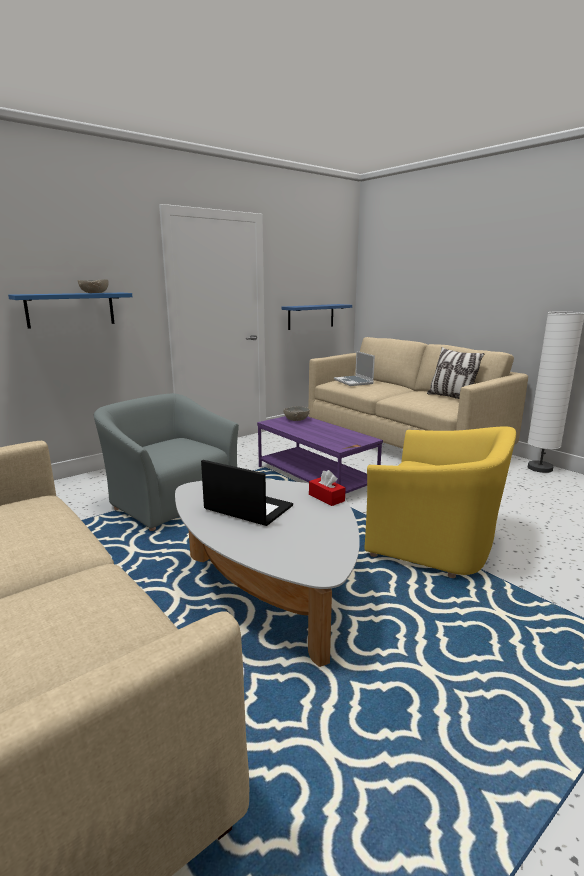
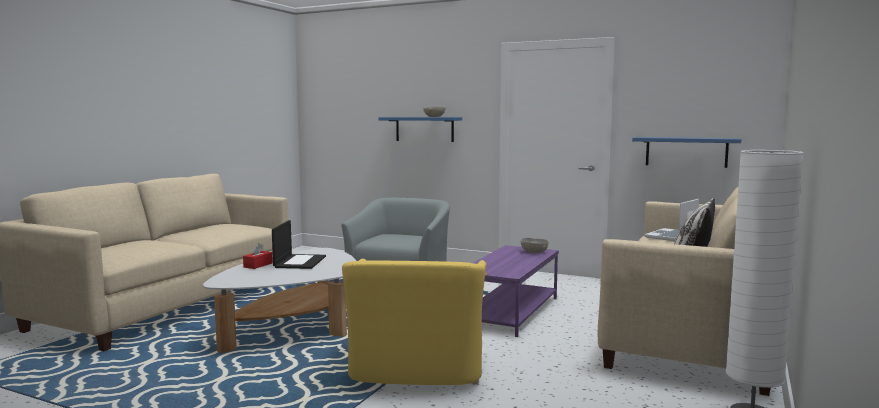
camera: 65 degrees right, 10 degrees down
red tissue box [309,470,346,506] -> red tissue box moved to [243,243,273,269]

